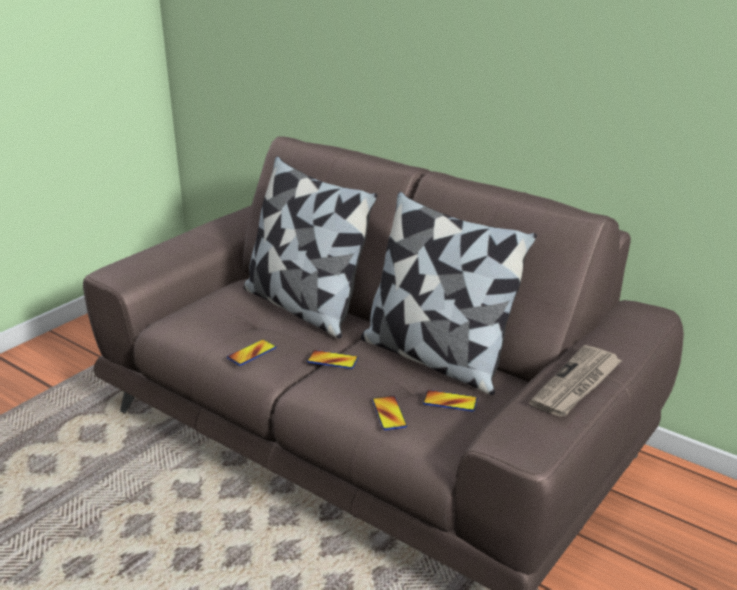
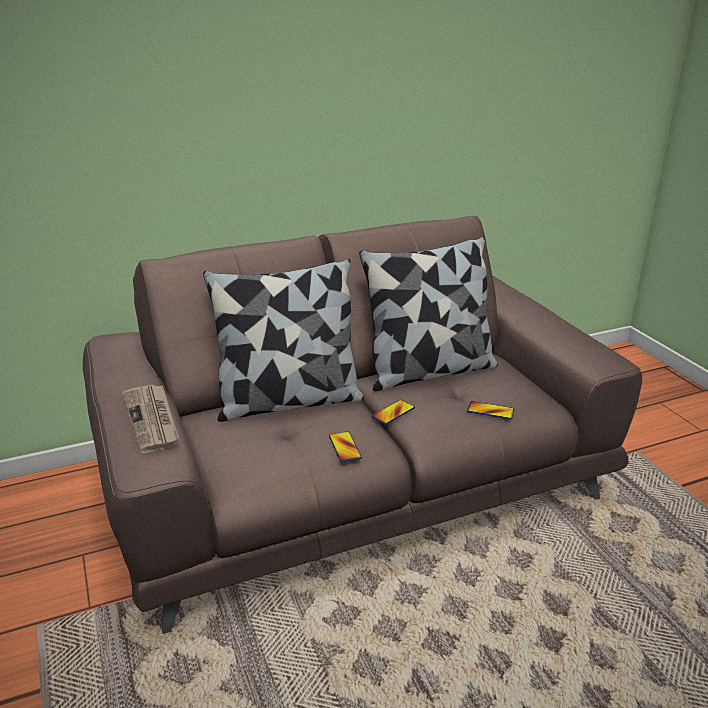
camera: 60 degrees left, 0 degrees up
phone [423,390,478,411] -> none
newspaper [530,345,623,417] -> newspaper moved to [122,385,179,453]

